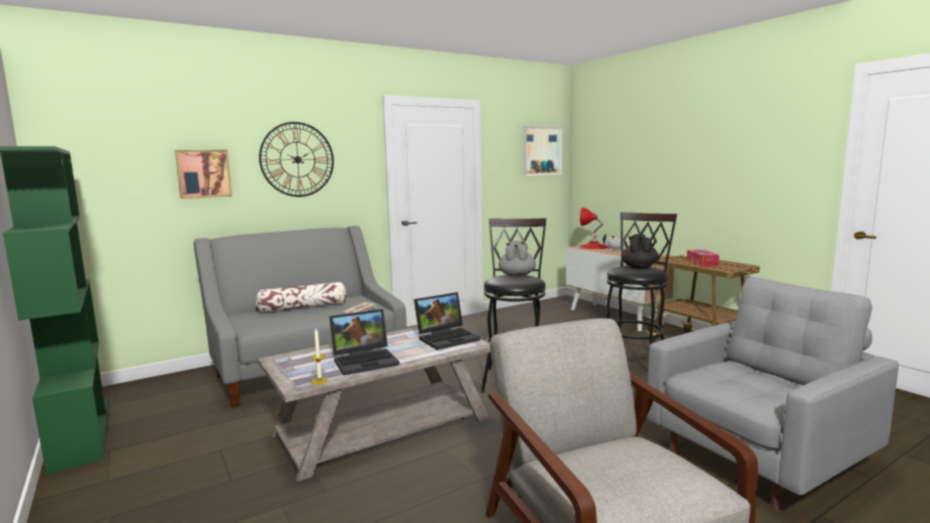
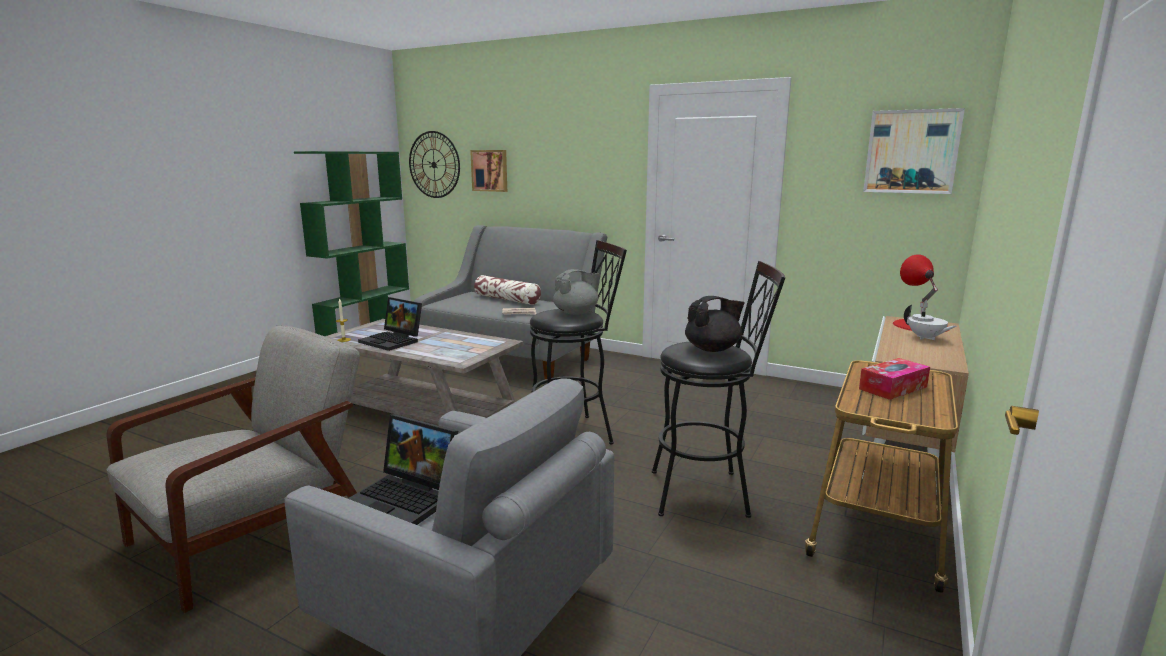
camera: 60 degrees right, 5 degrees up
wall clock [259,122,334,197] -> wall clock moved to [409,131,460,198]
laptop [414,292,480,350] -> laptop moved to [348,414,458,525]

